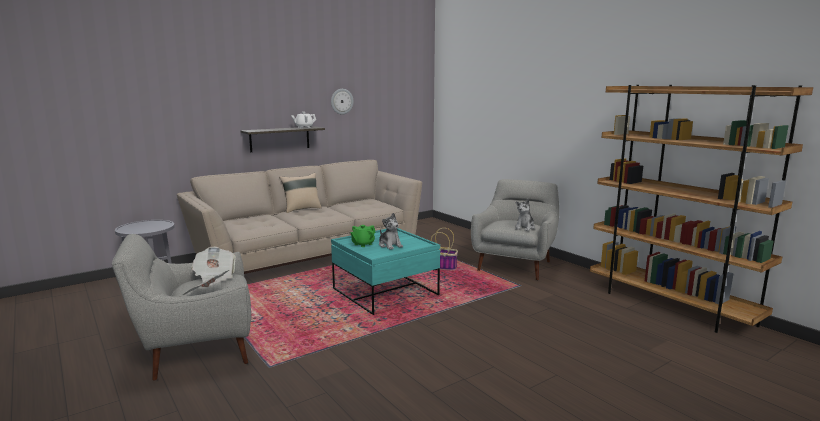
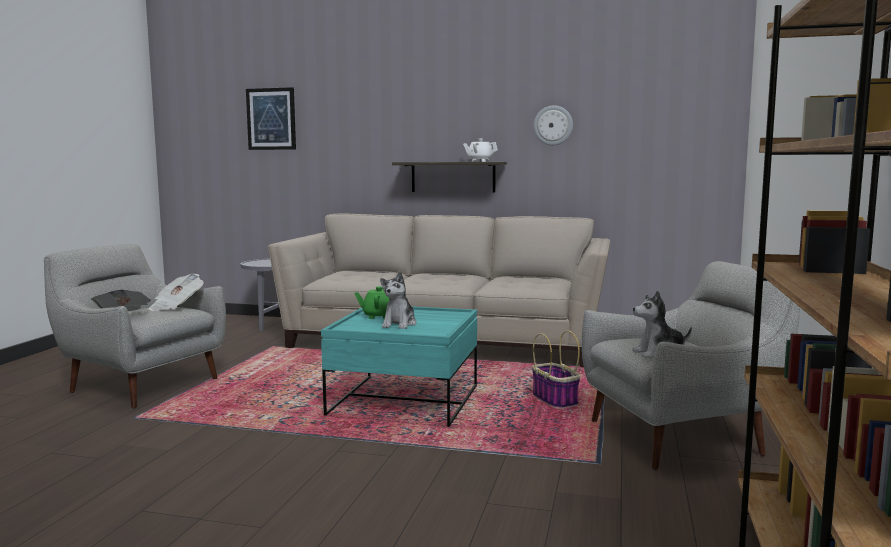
camera: 50 degrees right, 5 degrees down
beige pillow [279,173,322,213] -> none
none -> picture [246,87,296,150]

